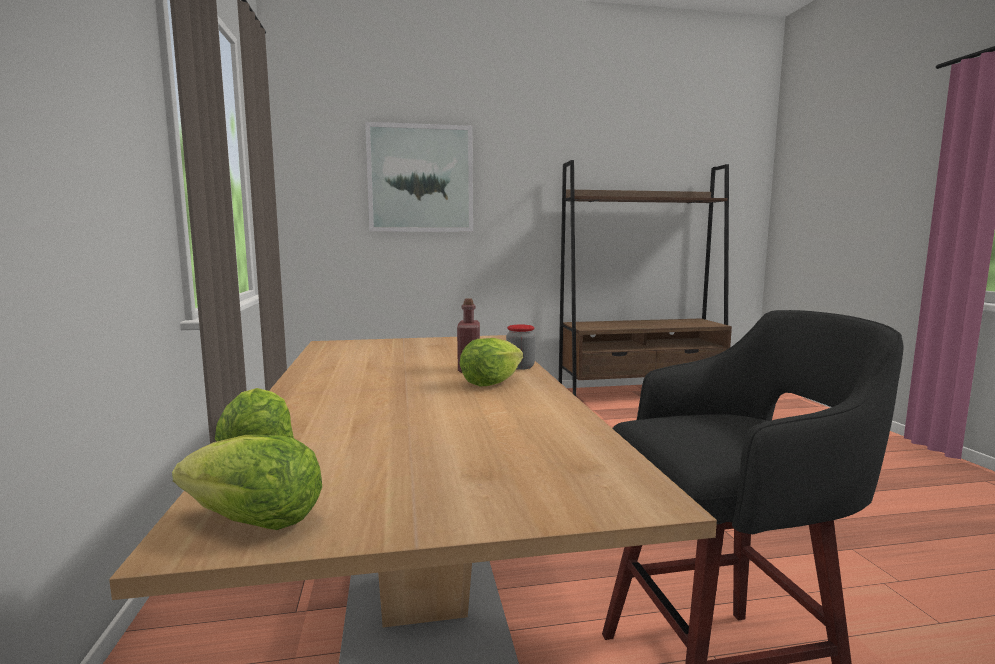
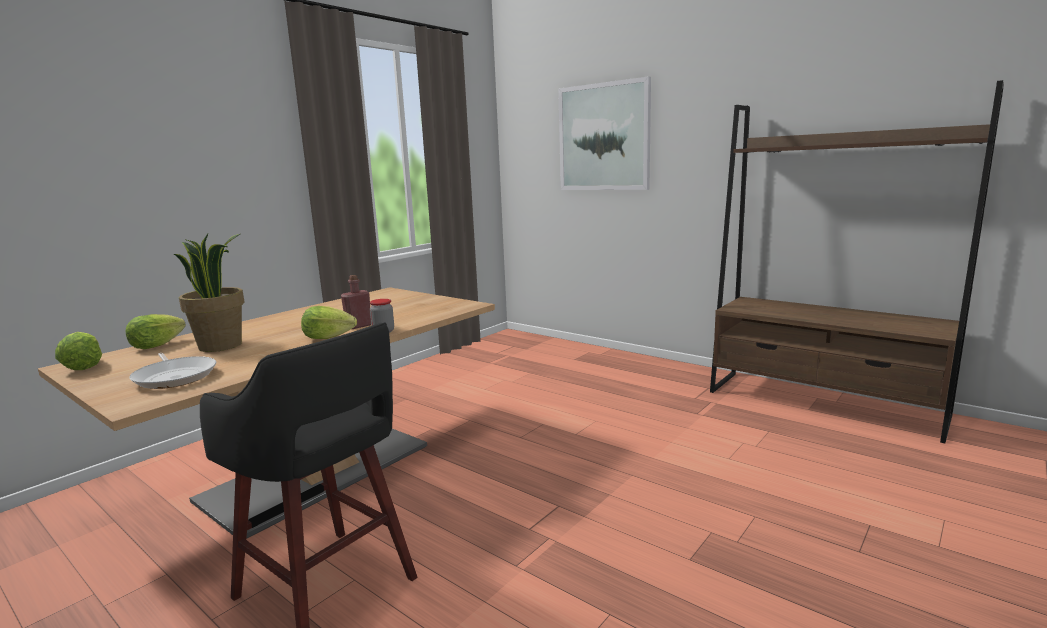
camera: 50 degrees right, 5 degrees up
none -> frying pan [129,353,216,389]
none -> potted plant [174,234,244,352]

